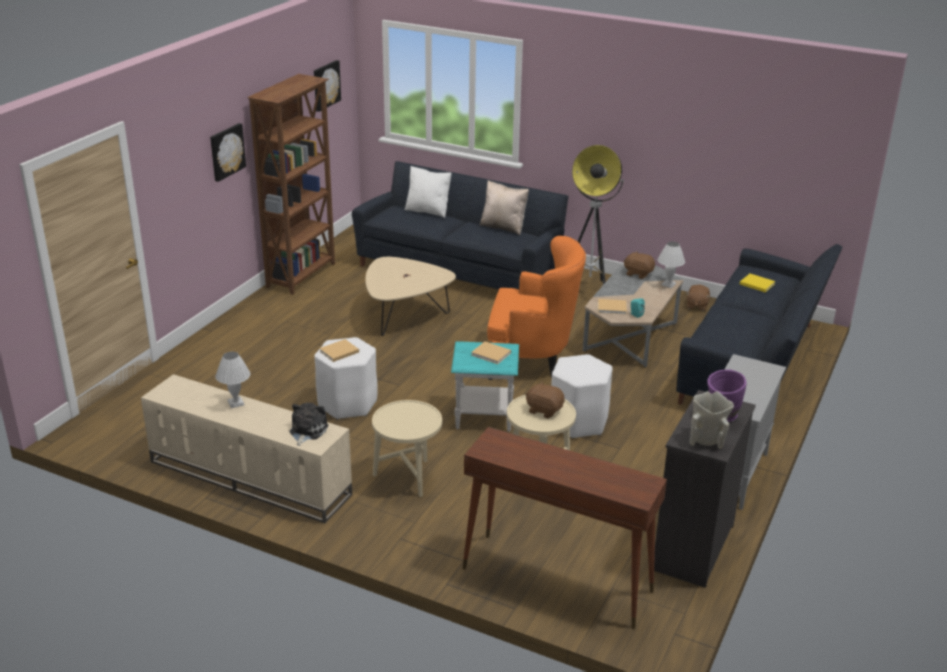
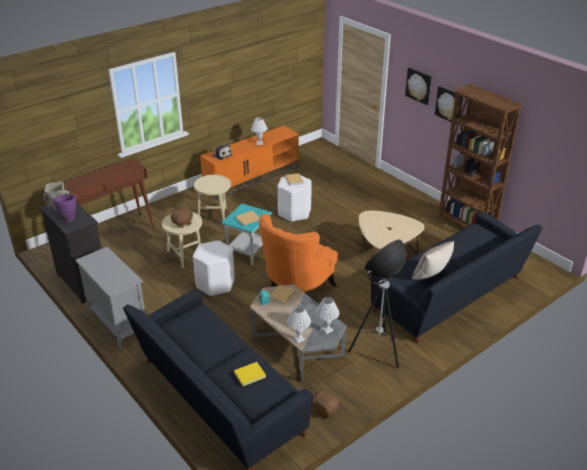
camera: 115 degrees right, 5 degrees up
beige tv stand [141,374,352,523] -> orange tv stand [200,125,298,200]
picture [314,60,341,112] -> picture moved to [405,68,432,105]
white pillow [404,166,452,218] -> none
brown plush toy [623,252,655,279] -> white table lamp [316,297,339,334]

